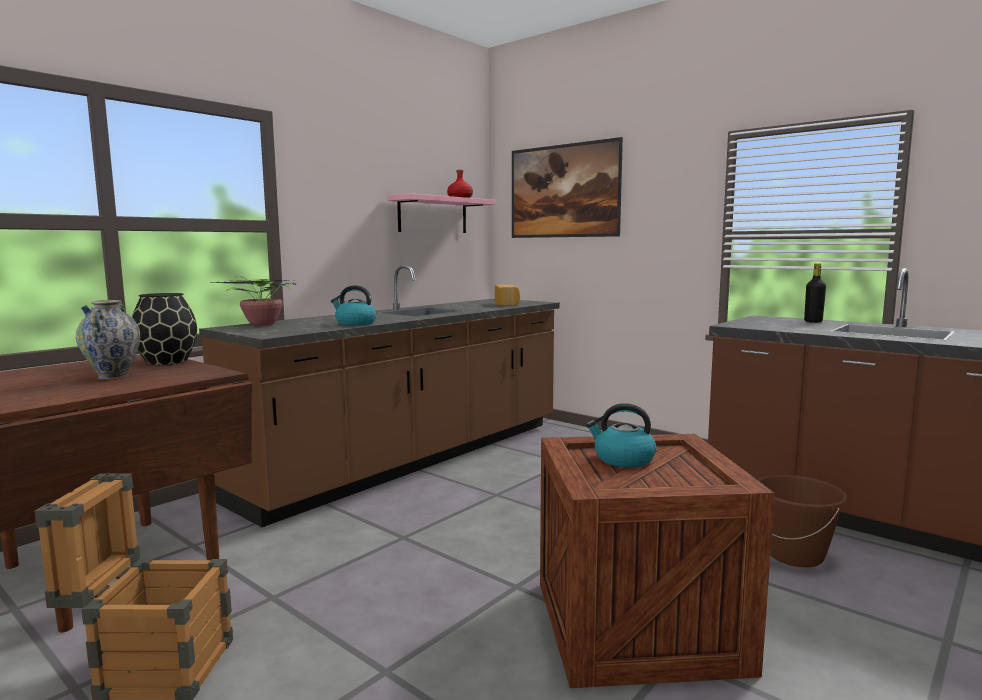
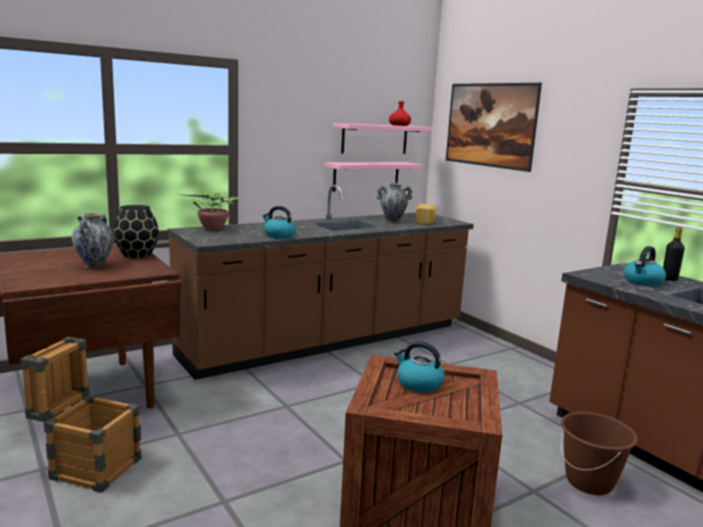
camera: 15 degrees right, 5 degrees up
none -> pink shelf [325,162,423,192]
none -> vase [377,183,413,223]
none -> kettle [624,246,666,286]

